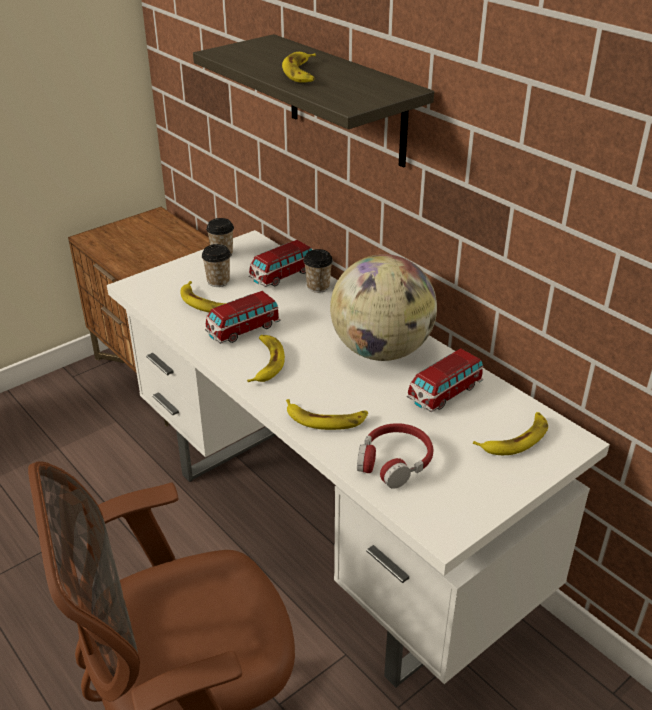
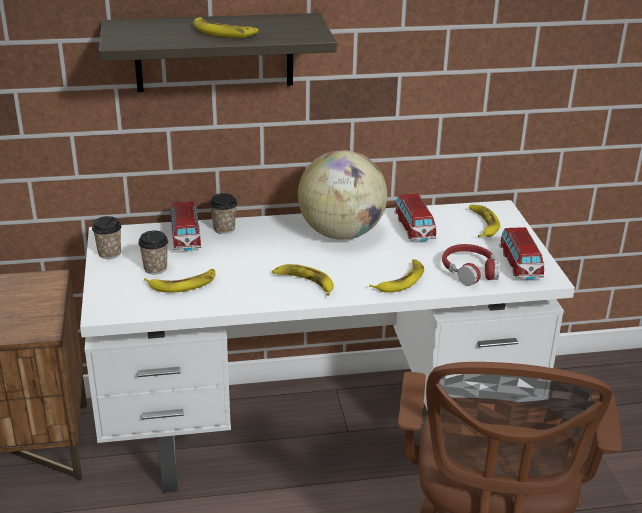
camera: 60 degrees left, 5 degrees down
toy car [205,291,281,344] -> toy car moved to [499,227,545,280]

